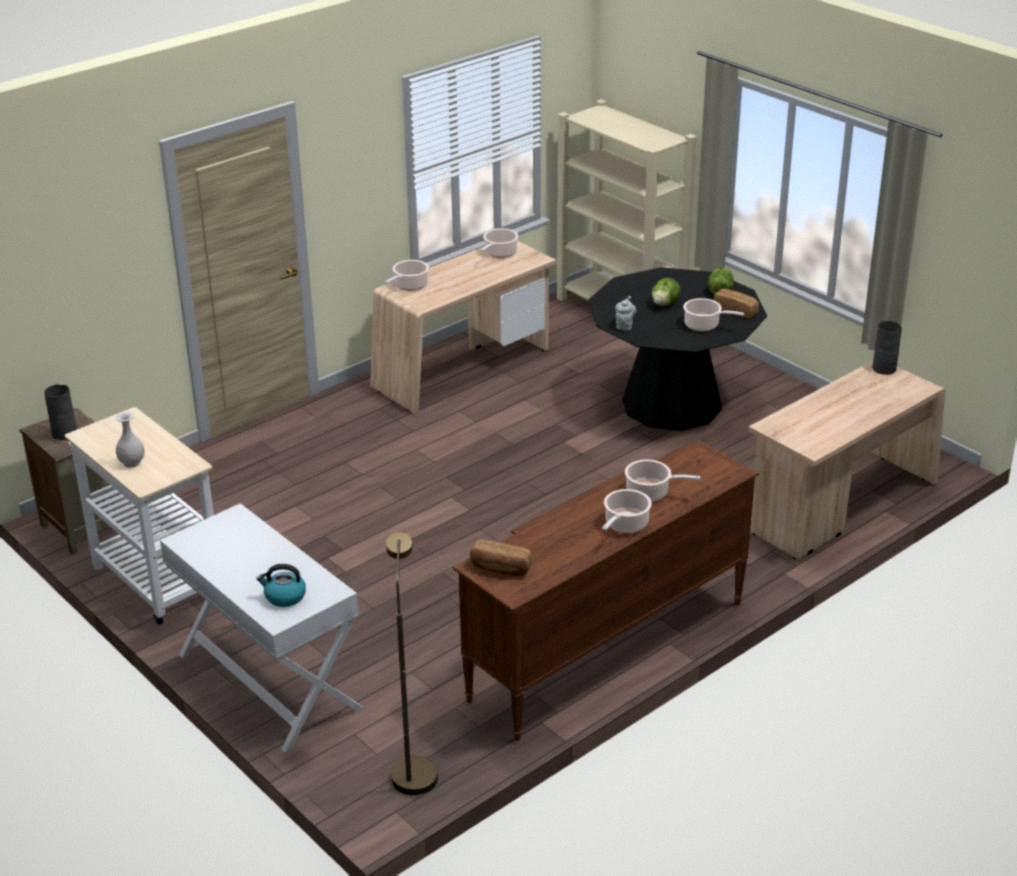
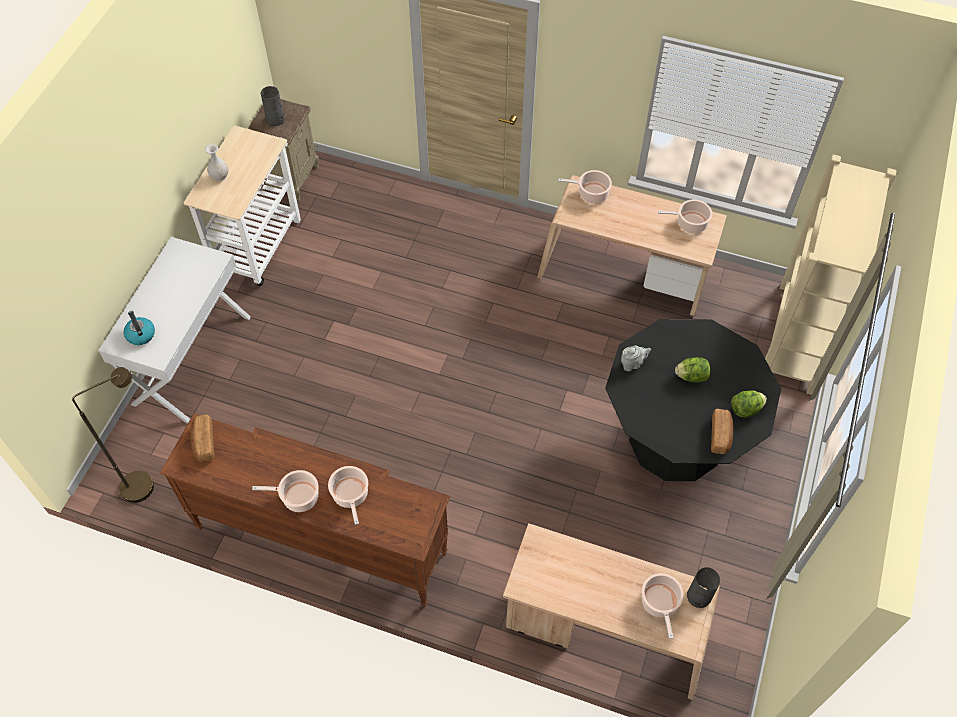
camera: 60 degrees right, 25 degrees up
cooking pot [683,298,744,331] -> cooking pot moved to [642,573,684,639]

